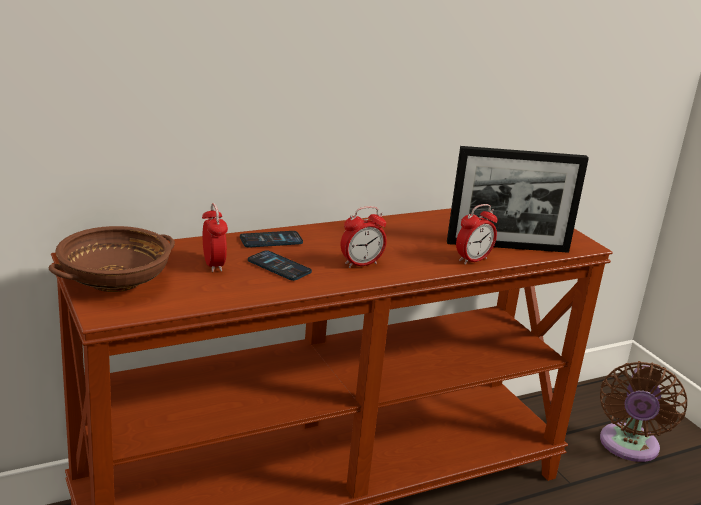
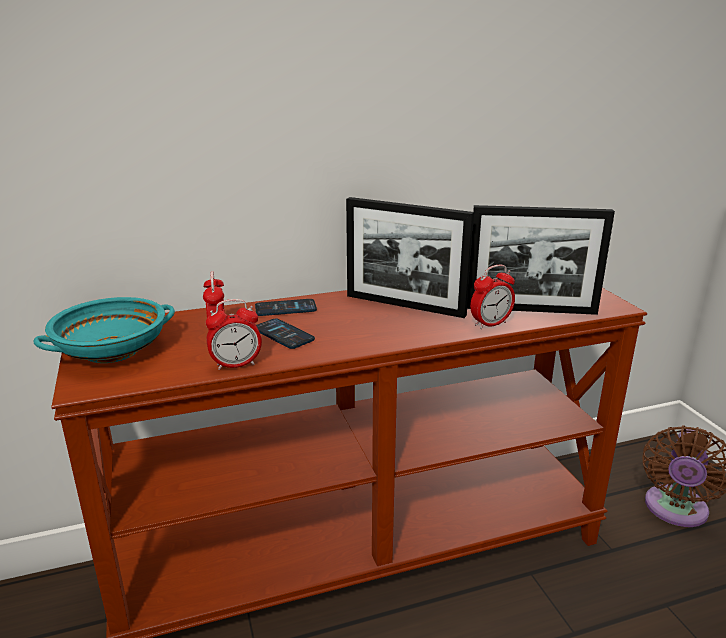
camera: 10 degrees right, 0 degrees up
brown bowl [49,226,175,292] -> turquoise bowl [34,297,175,363]
alarm clock [341,206,387,268] -> alarm clock moved to [206,299,262,370]
none -> picture frame [346,197,474,318]

